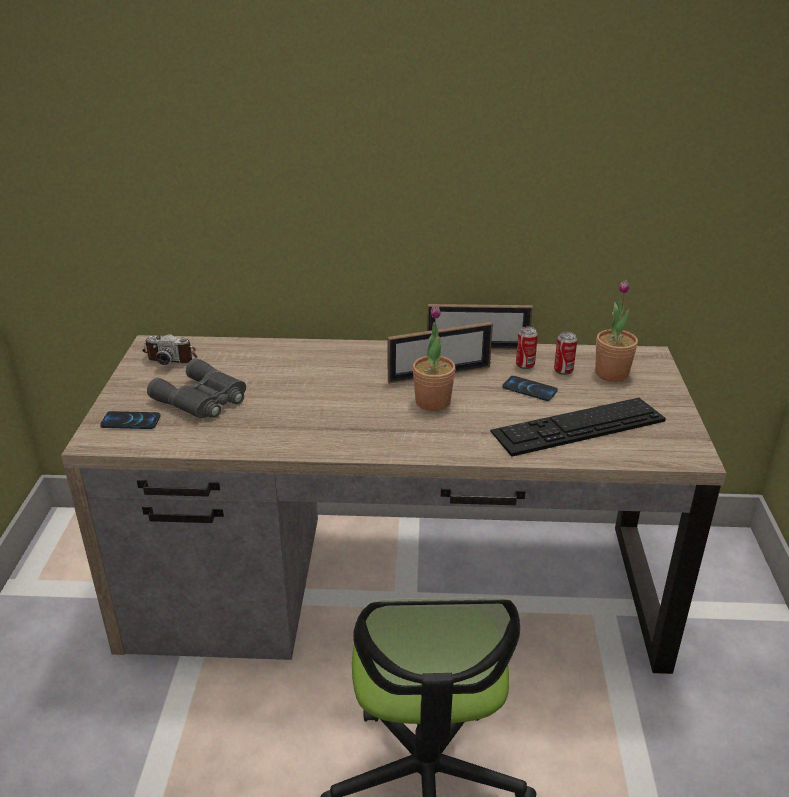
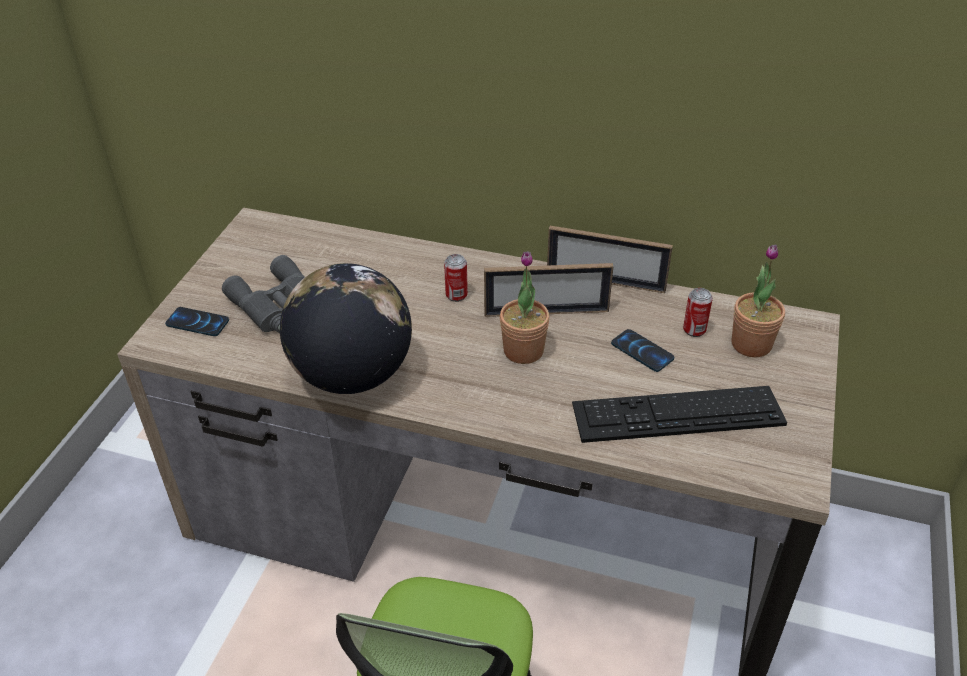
camera: 15 degrees right, 10 degrees up
camera [142,334,198,365] -> none
can [516,327,538,369] -> can moved to [444,254,468,302]
none -> globe [280,263,412,394]

